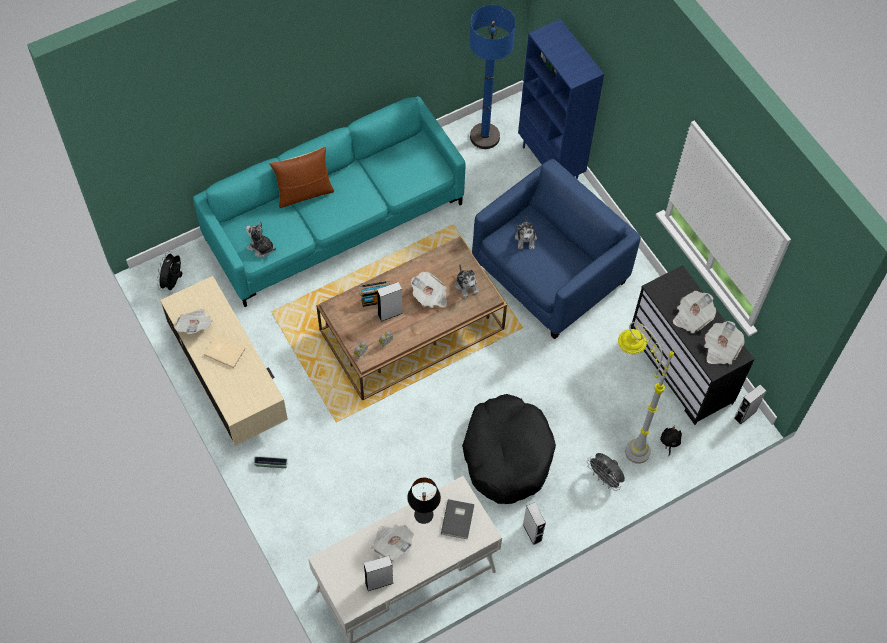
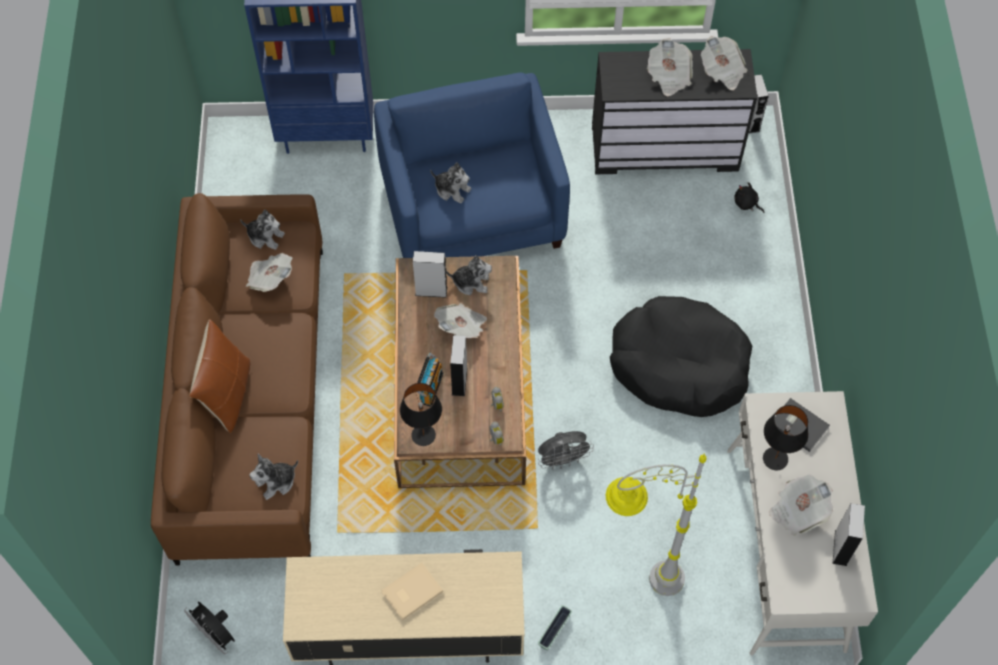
camera: 60 degrees left, 0 degrees up
newspaper [174,309,213,334] -> newspaper moved to [246,253,292,292]
turquoise sofa [193,96,466,307] -> brown sofa [151,193,323,565]
blue floor lamp [469,5,516,149] -> none
grey speaker [523,502,546,545] -> grey speaker moved to [413,251,447,298]
grey fan [587,453,625,491] -> grey fan moved to [538,431,594,470]
grey floor lamp [618,322,674,464] -> grey floor lamp moved to [606,453,707,596]
none -> plush toy [240,209,285,250]
none -> black table lamp [400,383,442,446]

